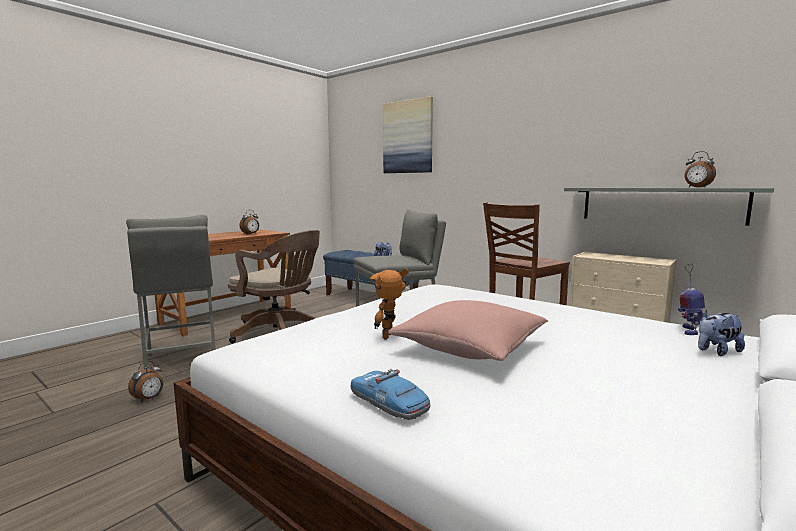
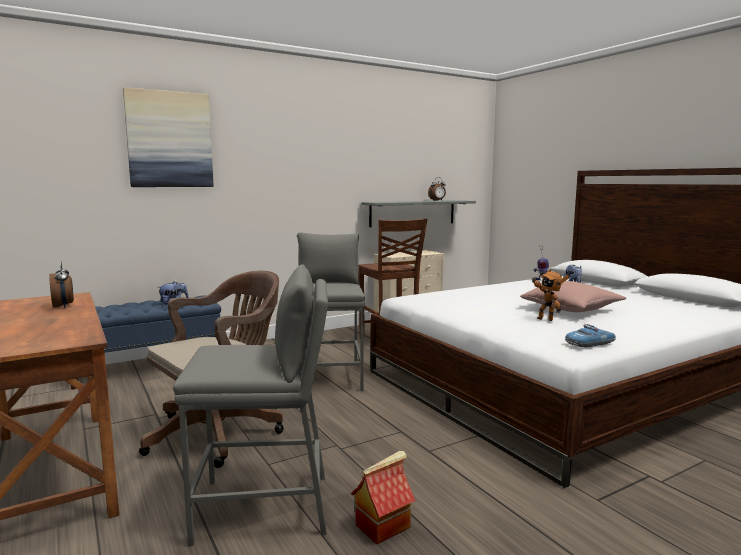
camera: 70 degrees left, 0 degrees up
alarm clock [128,361,163,403] -> toy house [351,451,415,544]
toy car [351,369,431,420] -> toy car moved to [565,324,616,348]

